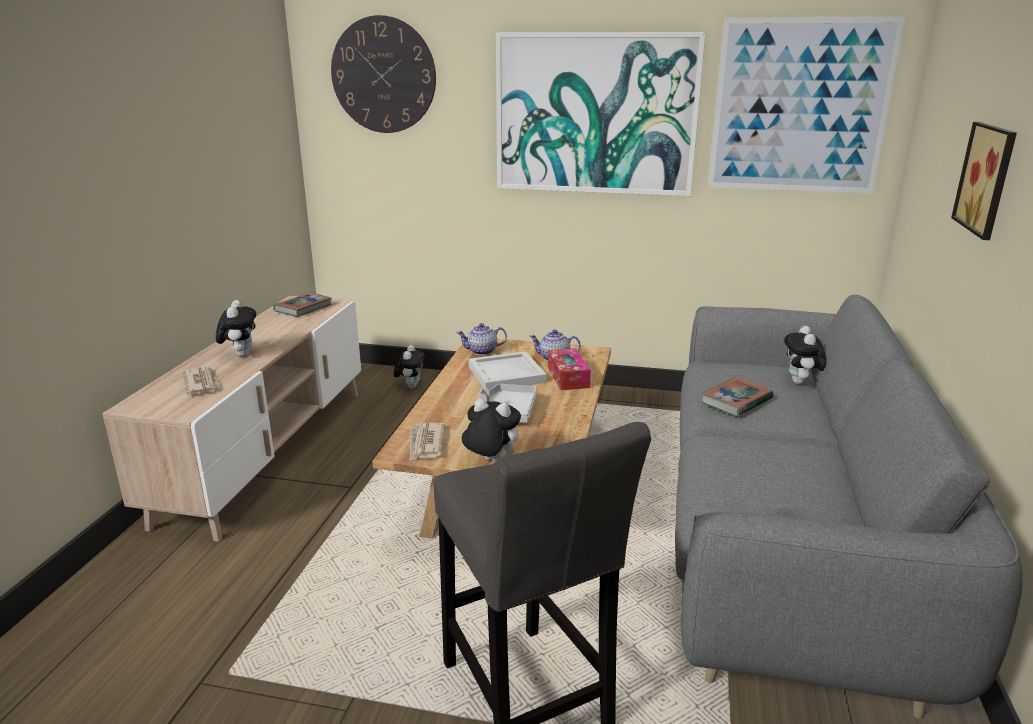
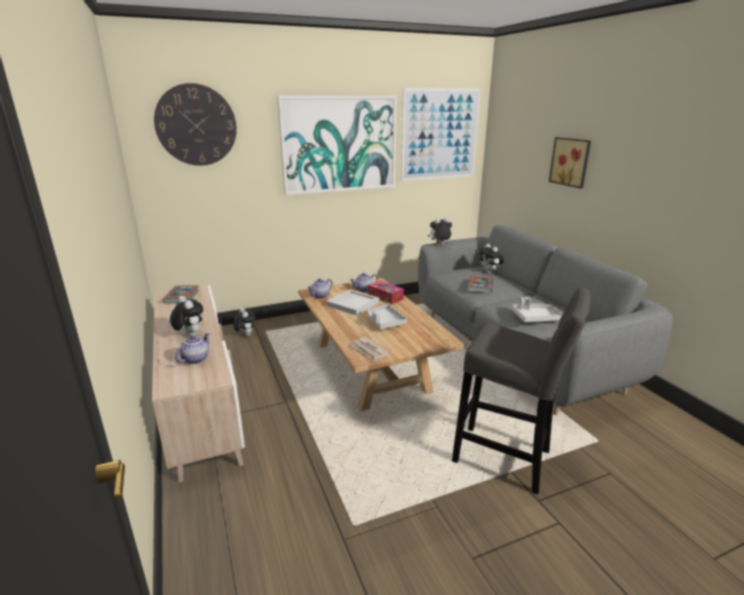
camera: 35 degrees left, 0 degrees up
newspaper [183,367,221,395] -> teapot [175,333,210,364]
plush toy [462,399,521,462] -> plush toy moved to [428,218,452,245]
none -> grey tray [512,297,562,322]

